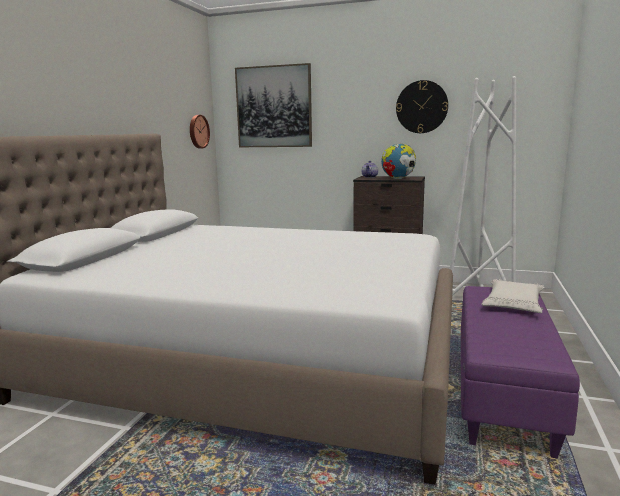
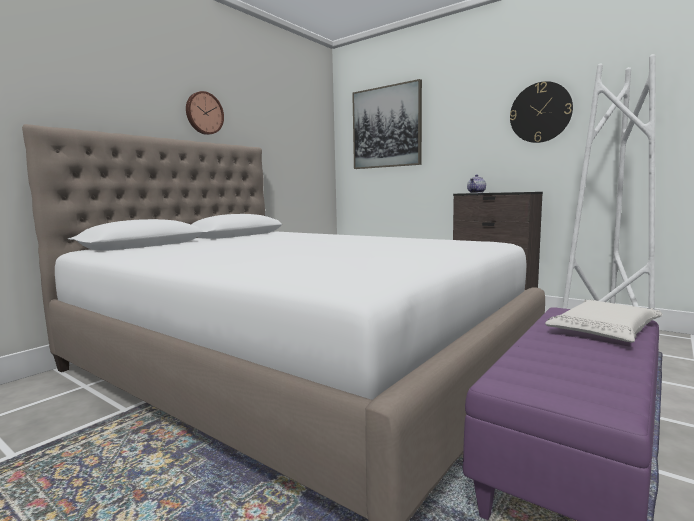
camera: 20 degrees right, 5 degrees down
wall clock [190,115,210,149] -> wall clock moved to [186,91,224,135]
globe [381,144,416,179] -> none

